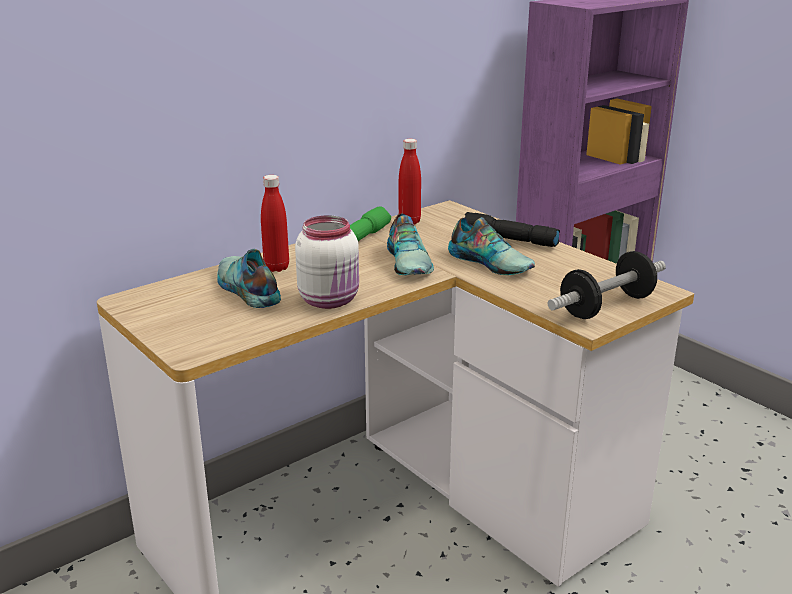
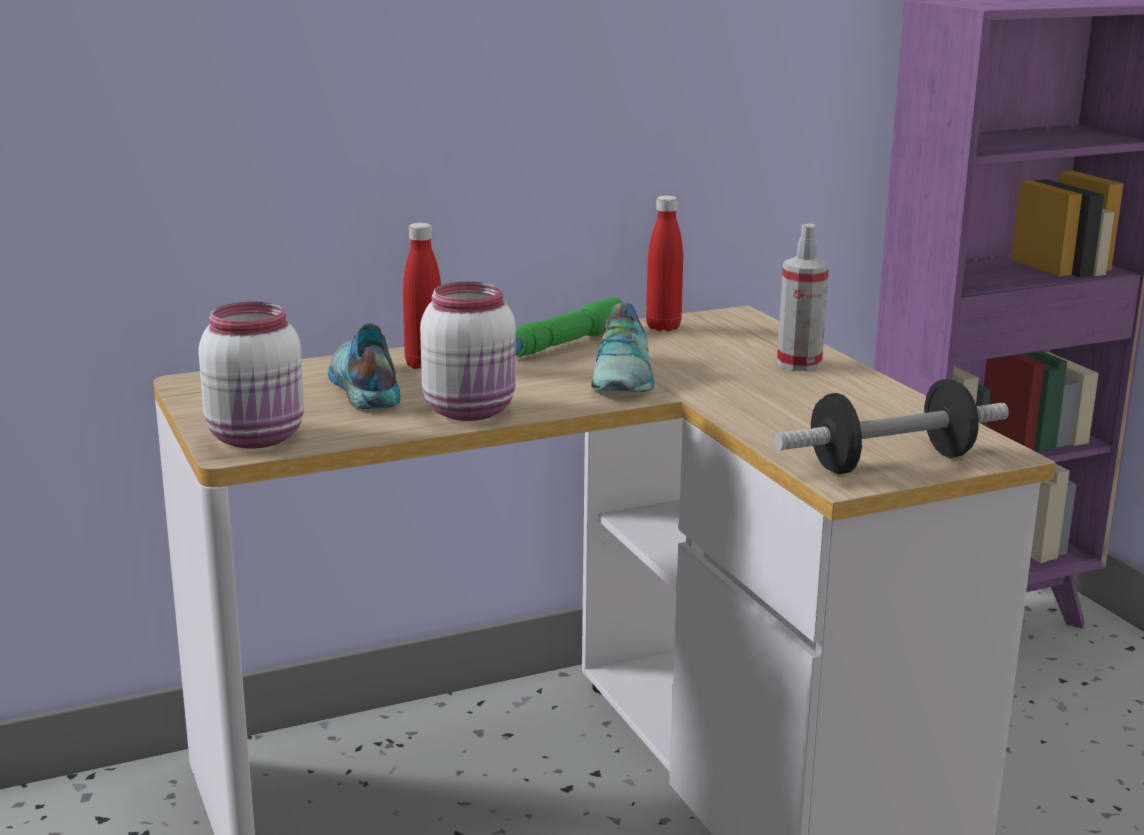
camera: 15 degrees right, 5 degrees down
shoe [448,217,535,275] -> none
black flashlight [465,212,560,247] -> spray bottle [777,223,829,371]
none -> white jar [199,302,304,449]

